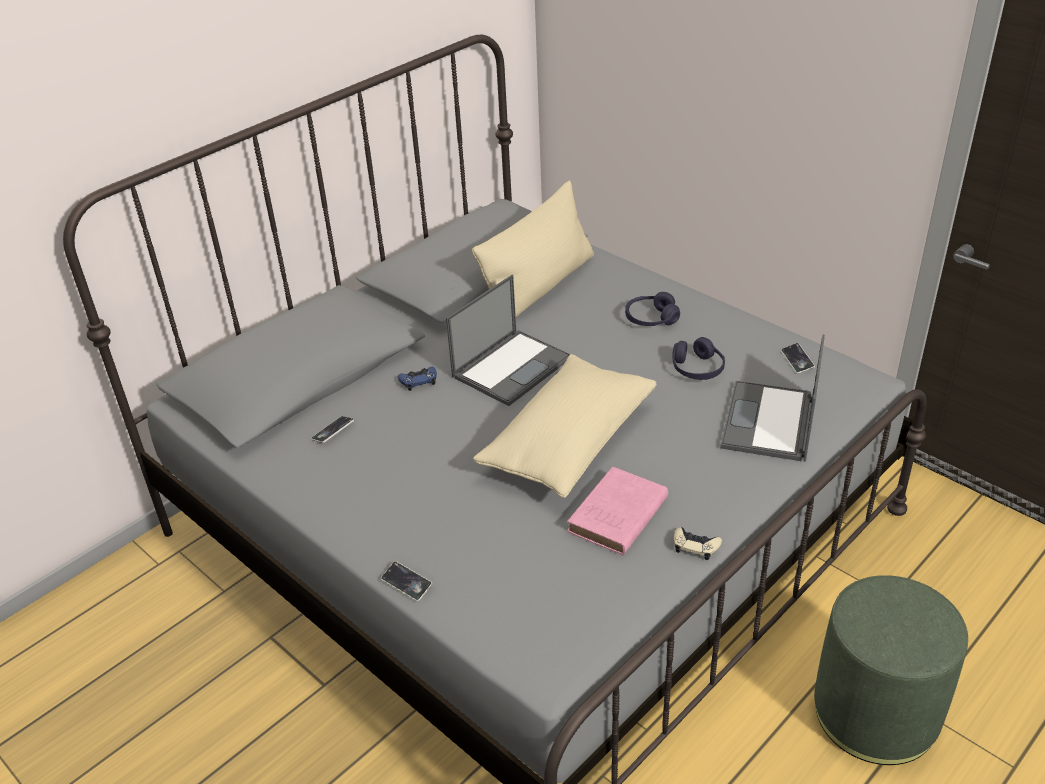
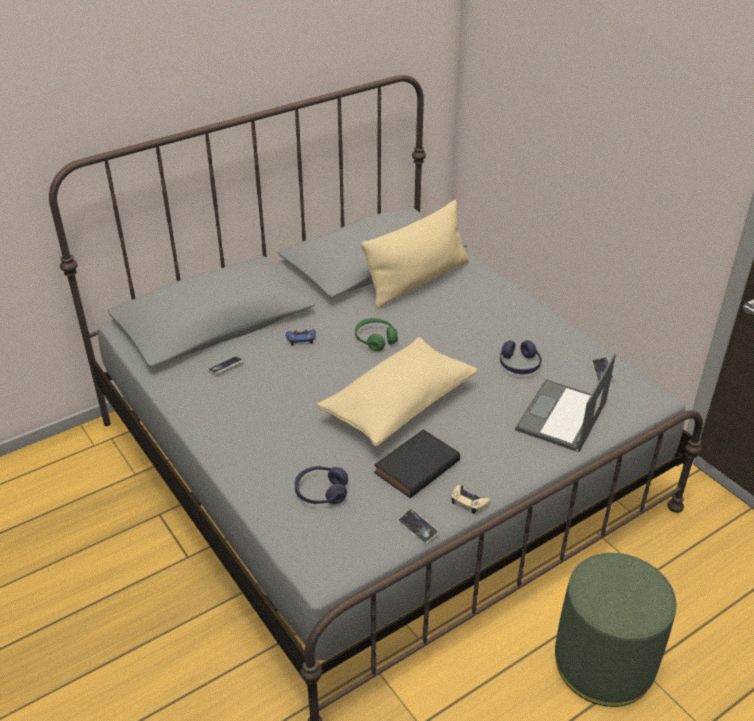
camera: 10 degrees right, 0 degrees up
phone [381,561,432,601] -> phone moved to [398,509,438,544]
laptop [446,275,570,406] -> green headphones [355,318,398,351]
pink book [567,467,668,555] -> black book [374,429,460,498]
purple headphones [625,292,680,326] -> purple headphones moved to [295,466,348,504]

